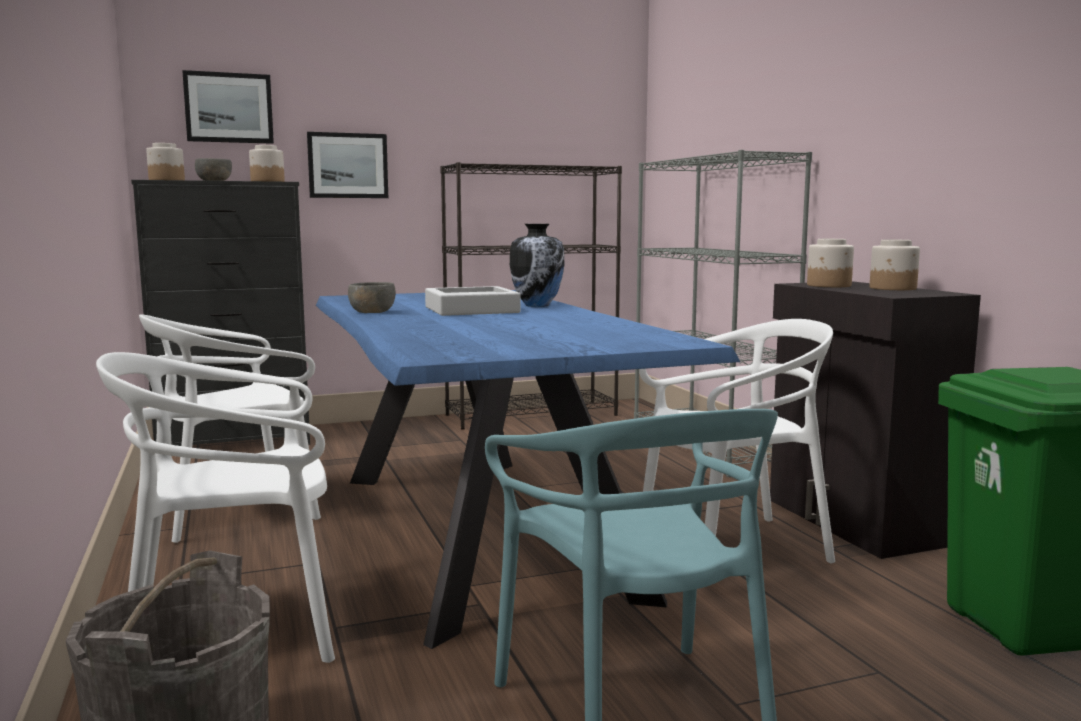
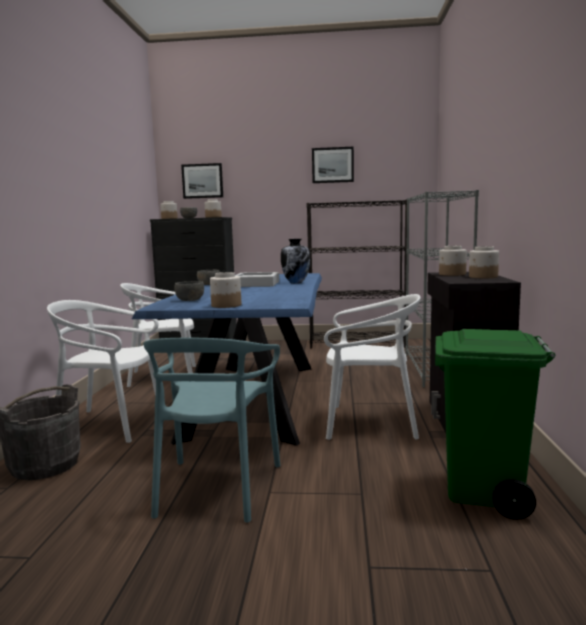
camera: 25 degrees right, 0 degrees up
picture [307,132,388,198] -> picture moved to [312,147,354,183]
none -> grey bowl [174,281,204,301]
none -> jar [210,272,241,308]

